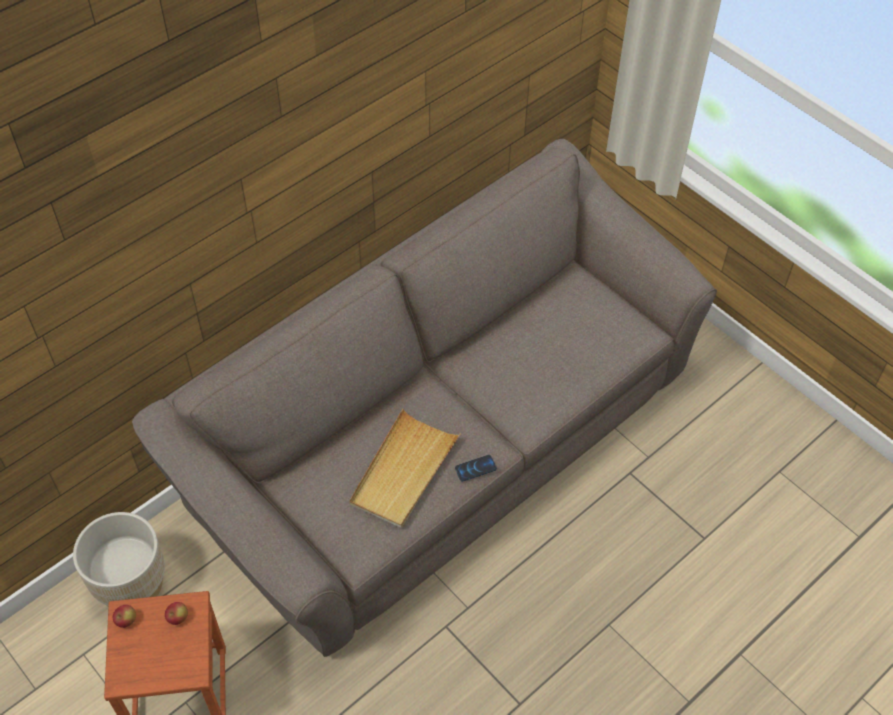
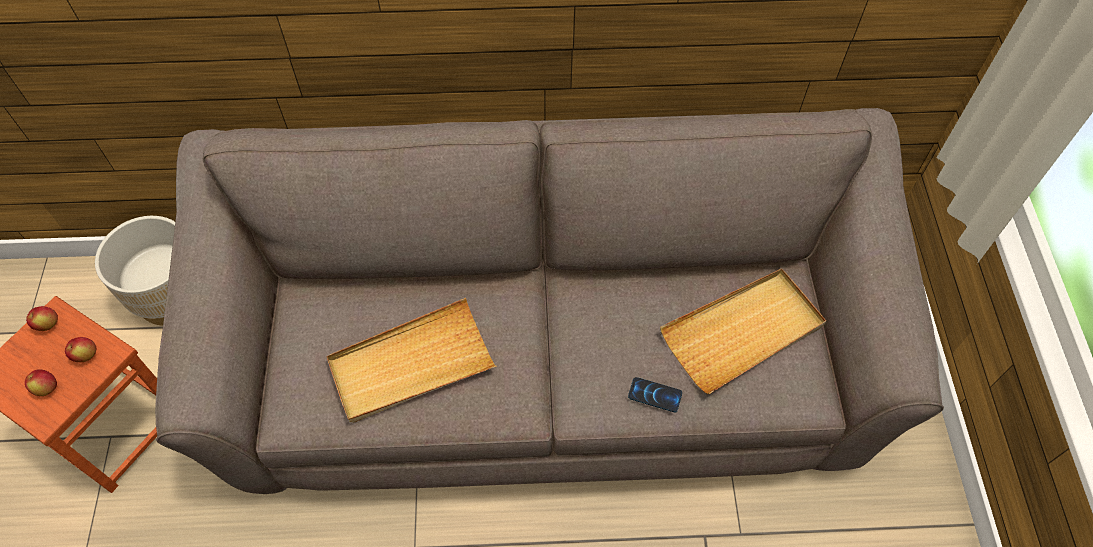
camera: 40 degrees right, 5 degrees up
phone [455,455,497,481] -> phone moved to [628,377,682,412]
none -> apple [25,369,57,396]
none -> beige tray [660,268,826,394]

